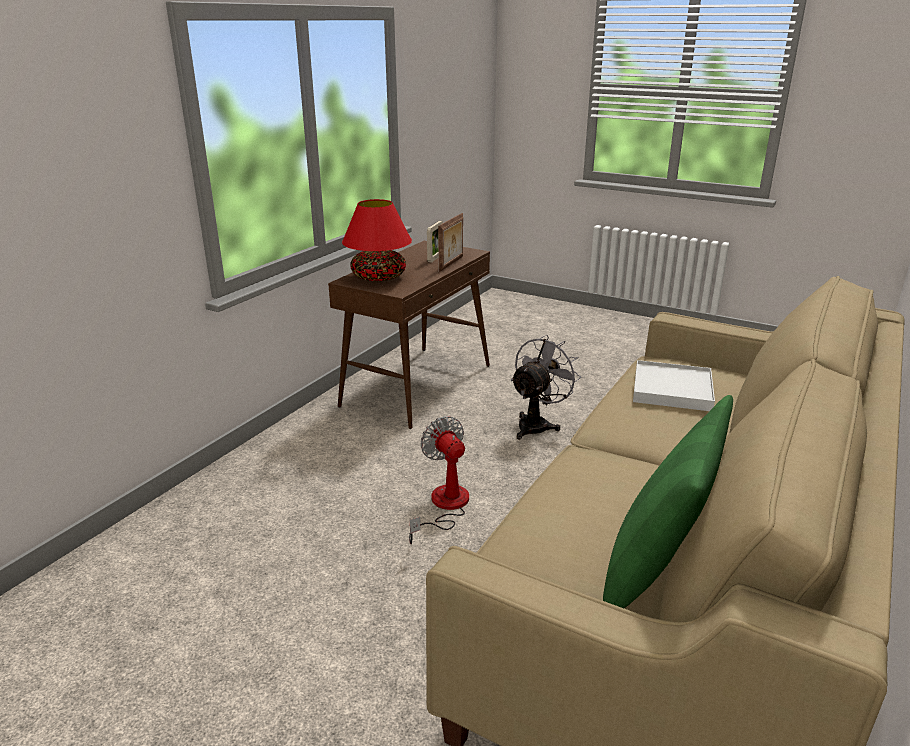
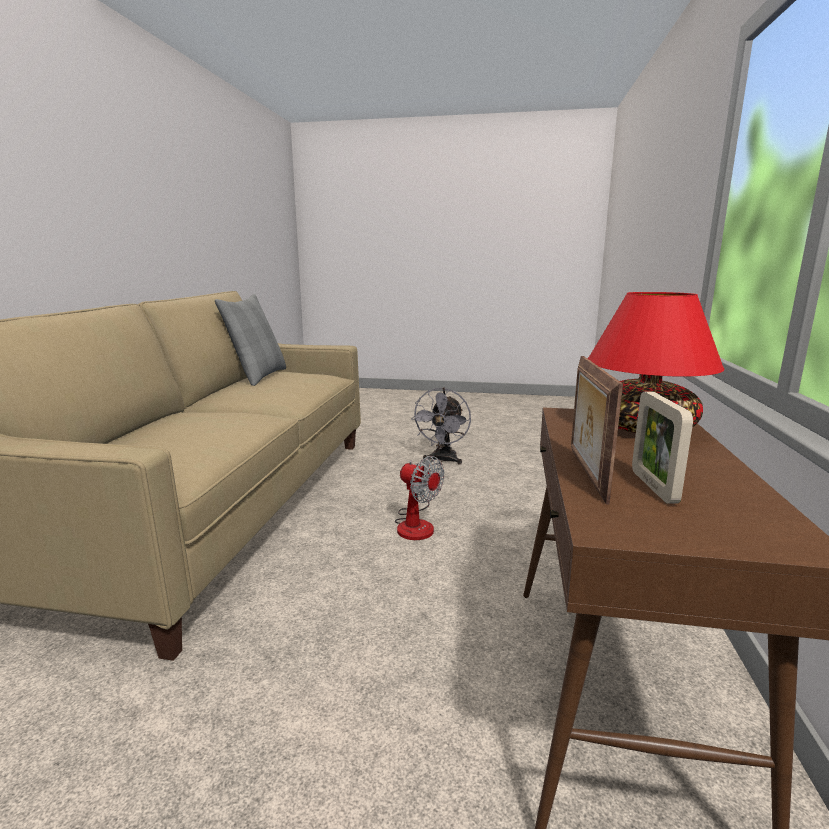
camera: 160 degrees right, 10 degrees down
grey fan [511,335,581,440] -> grey fan moved to [411,388,471,465]
green pillow [603,395,733,608] -> grey pillow [215,294,286,386]
white tray [633,360,715,411] -> none

